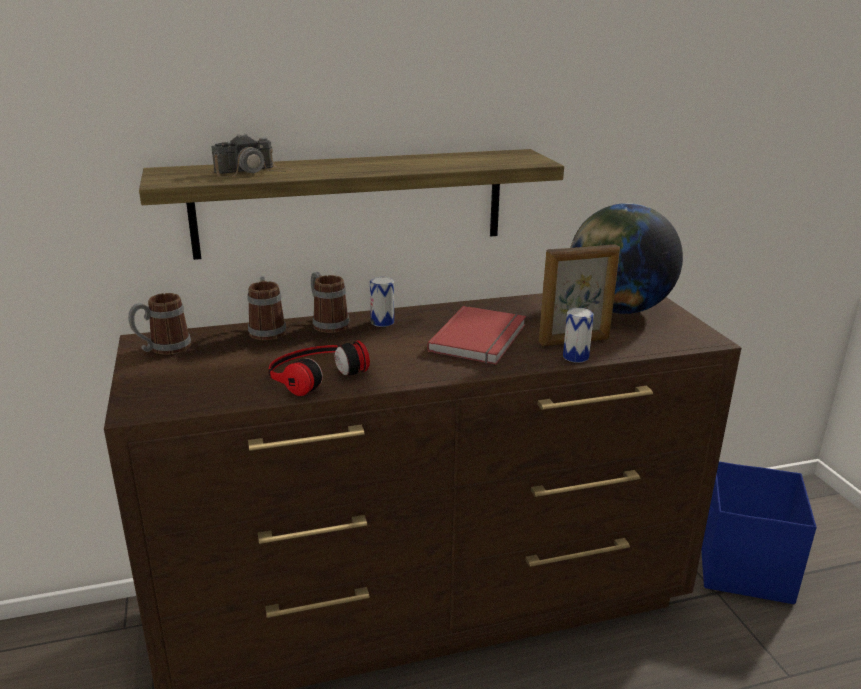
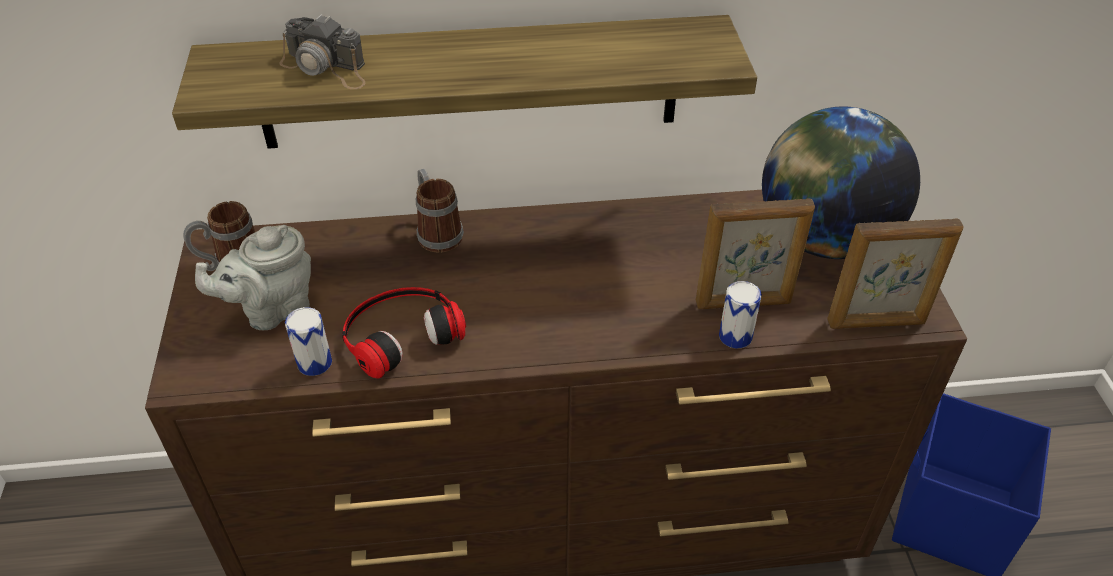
camera: 10 degrees right, 20 degrees up
camera [211,133,294,177] -> camera turned 45 degrees clockwise [279,14,366,89]
mug [248,276,286,340] -> none
can [370,277,394,327] -> can moved to [285,307,332,376]
red book [427,306,526,364] -> none
none -> grey teapot [195,225,311,330]
none -> picture frame [827,218,964,329]

